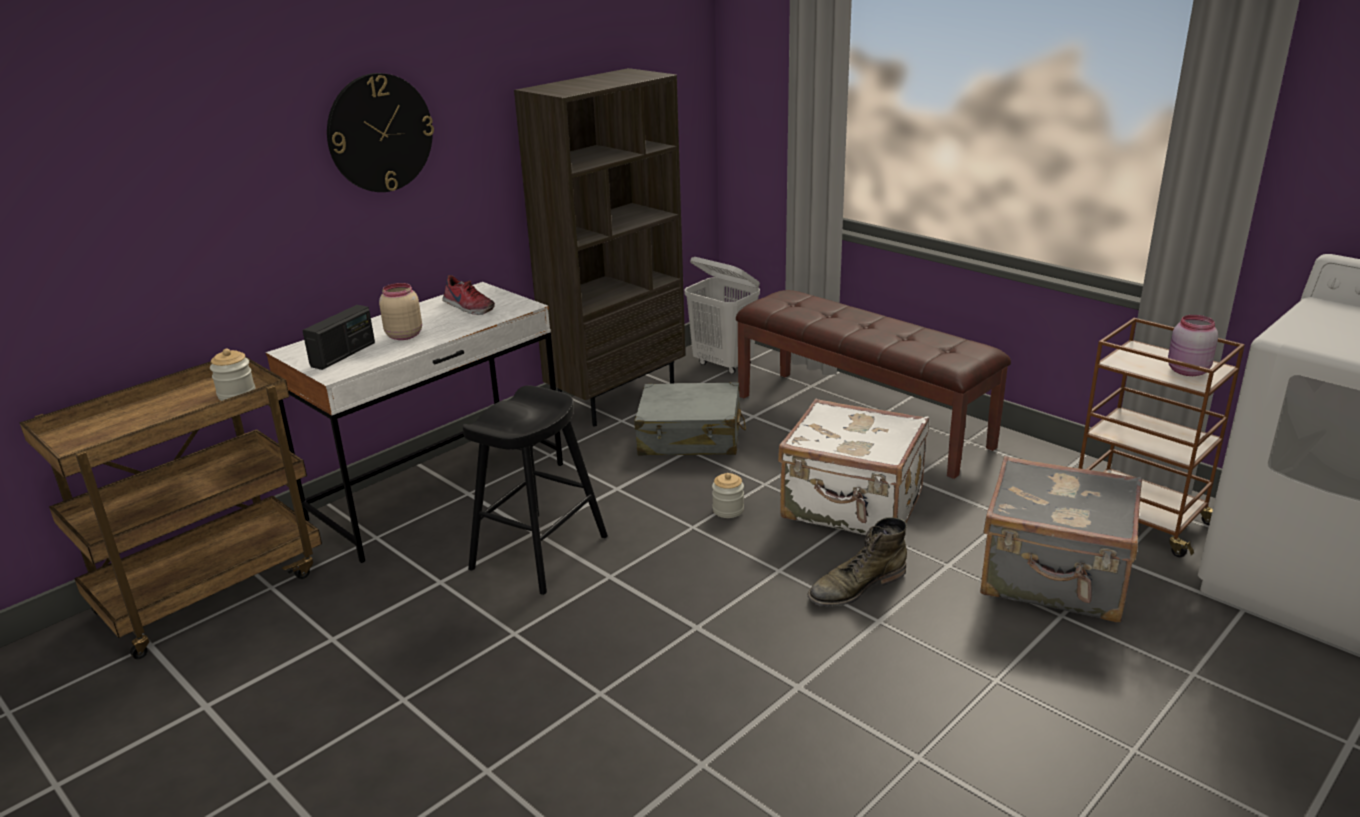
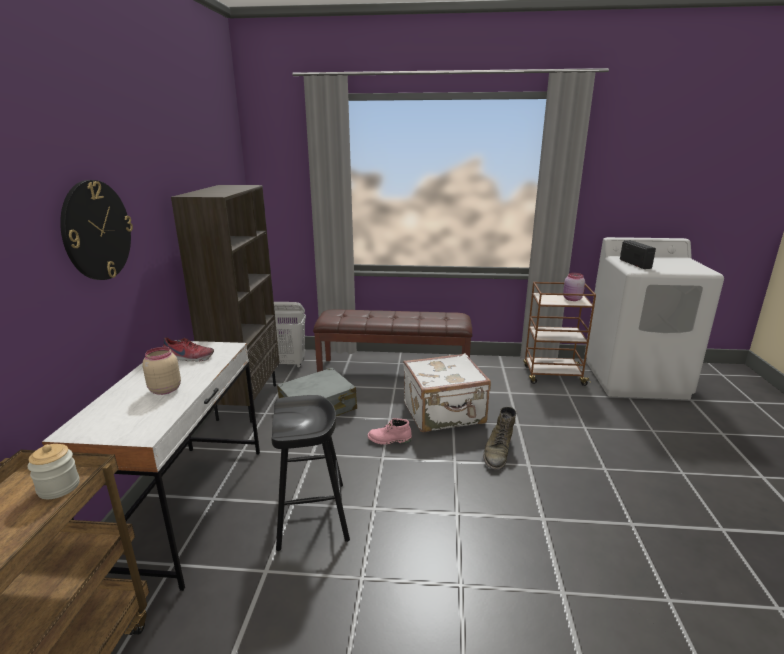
camera: 40 degrees left, 5 degrees down
radio [302,305,375,370] -> radio moved to [620,240,656,269]
jar [712,473,744,518] -> pink boot [368,418,412,445]
grey suitcase [980,456,1142,622] -> none

